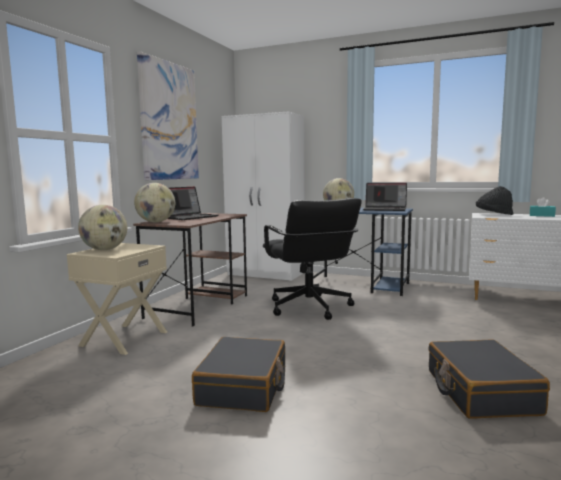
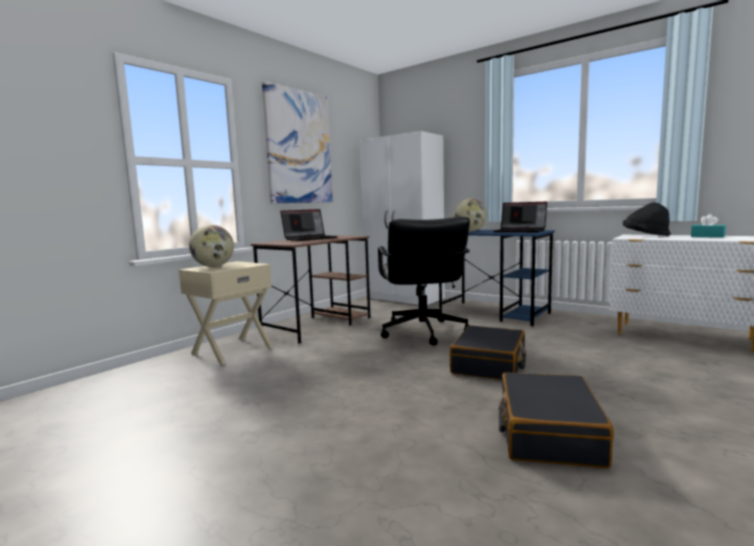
camera: 15 degrees right, 0 degrees up
globe [134,183,175,222] -> none
black suitcase [192,337,285,412] -> black suitcase moved to [450,325,526,380]

